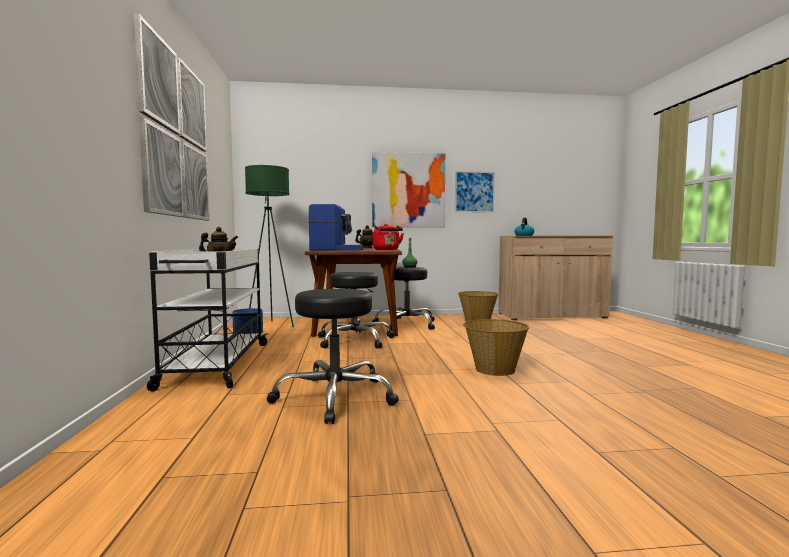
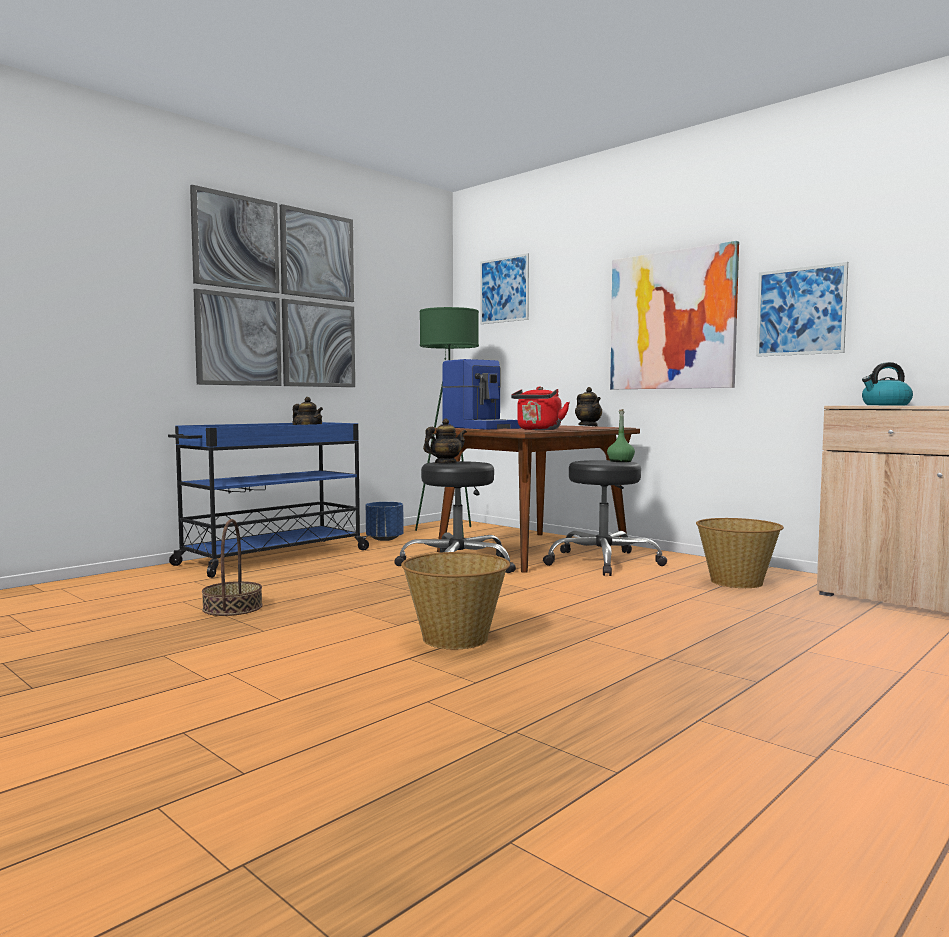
camera: 50 degrees right, 0 degrees up
white cart [147,248,267,391] -> blue cart [168,422,371,578]
black stool [267,289,399,424] -> basket [202,519,263,616]
none -> teapot [423,419,467,463]
none -> picture [480,253,529,324]

